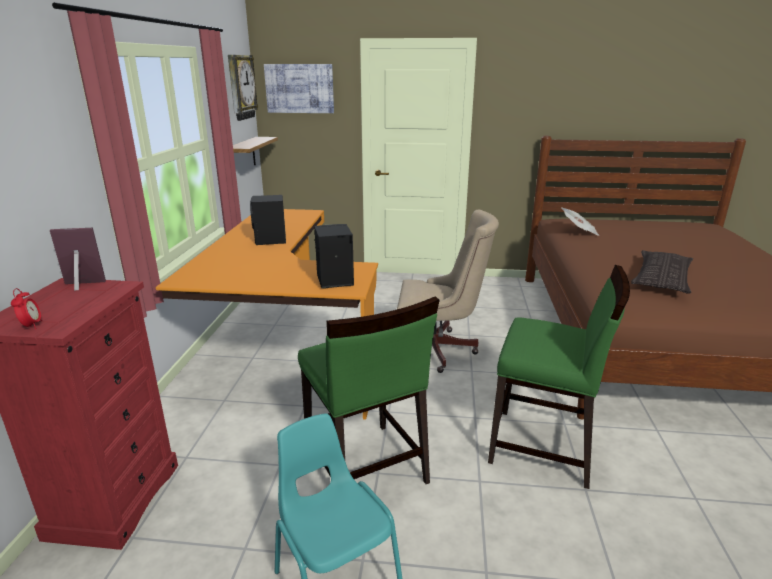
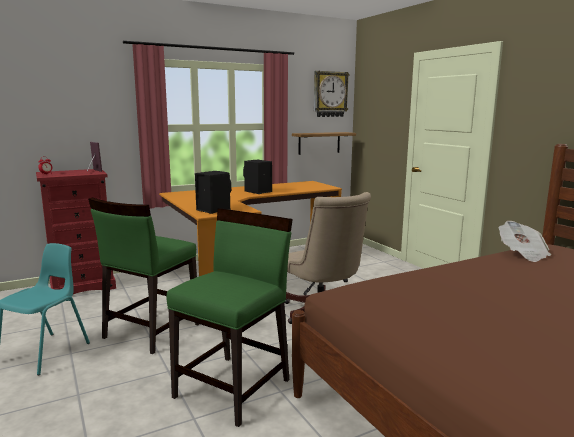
camera: 55 degrees right, 10 degrees down
picture [264,64,334,113] -> none
green chair [488,265,630,489] -> green chair turned 135 degrees counterclockwise [166,208,293,427]
pillow [631,250,693,294] -> none

